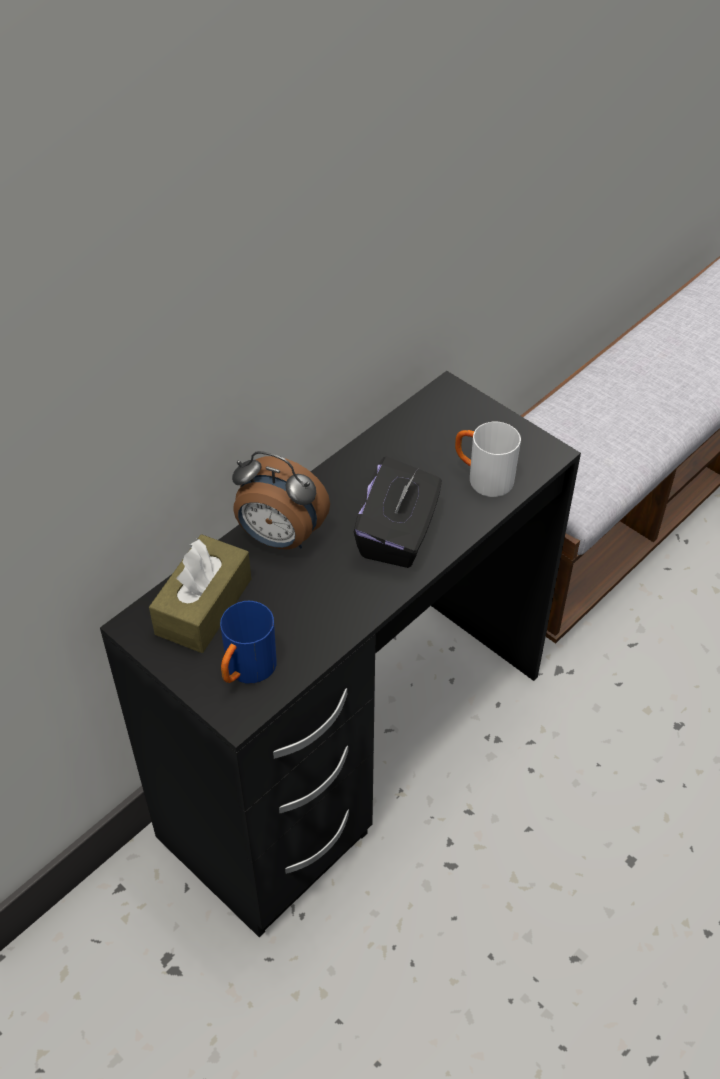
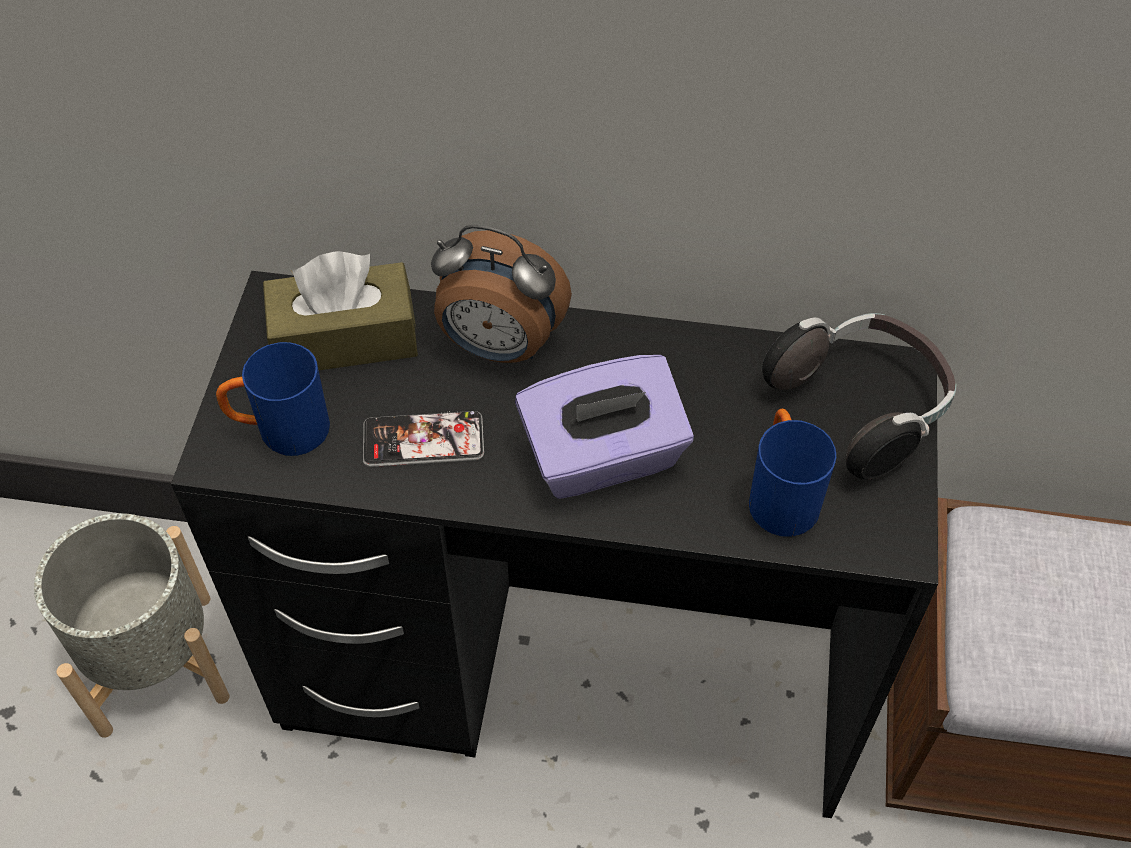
camera: 55 degrees right, 5 degrees up
alarm clock [232,451,330,549] -> alarm clock turned 60 degrees counterclockwise [431,225,572,363]
black tissue box [354,456,442,568] -> purple tissue box [515,355,694,499]
white mug [455,422,521,497] -> blue mug [749,409,836,537]
none -> grey planter [34,513,230,738]
none -> phone [363,411,484,467]
none -> headphones [762,313,956,480]

